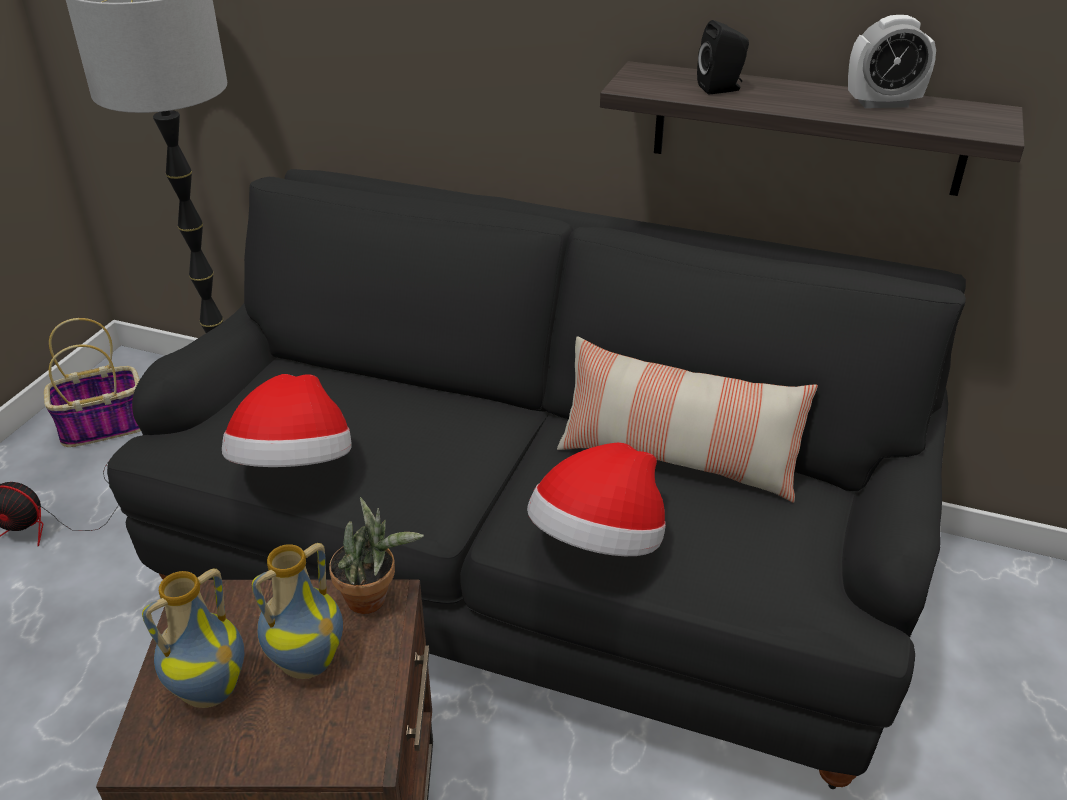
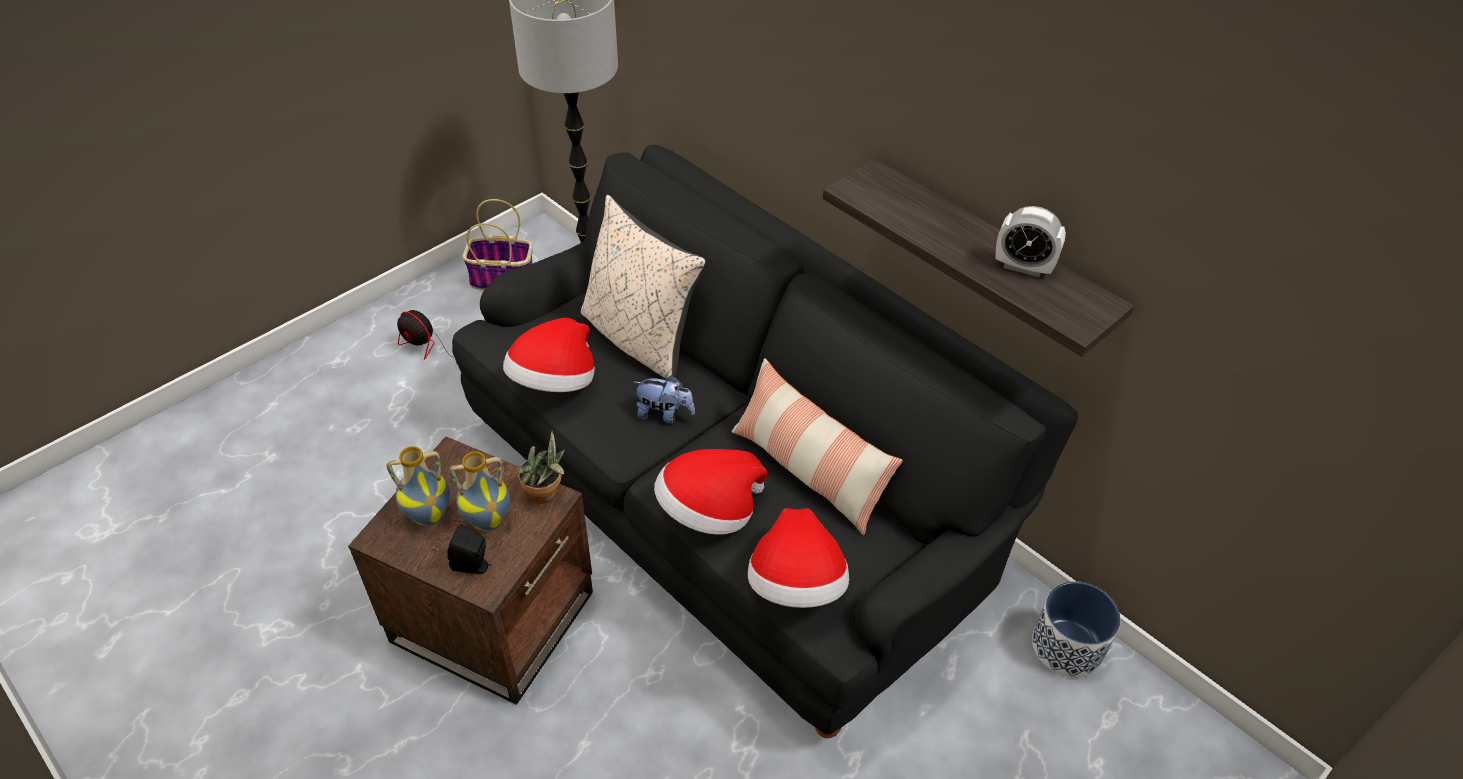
camera: 25 degrees right, 10 degrees up
black speaker [697,20,749,94] -> black speaker moved to [447,524,492,574]
none -> beige pillow [581,195,706,379]
none -> plush toy [634,375,695,423]
none -> hat [748,508,849,608]
none -> planter [1032,581,1121,677]

